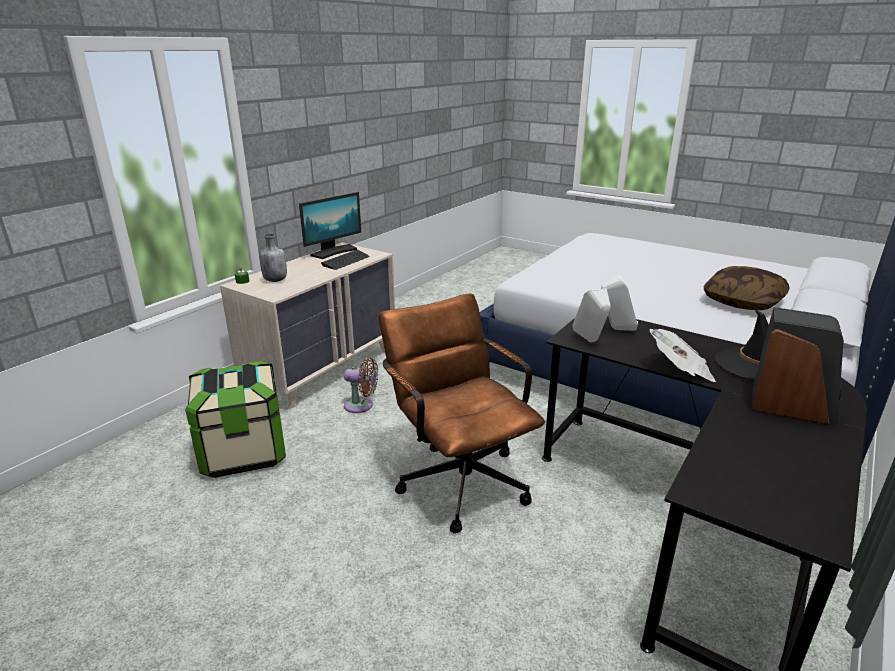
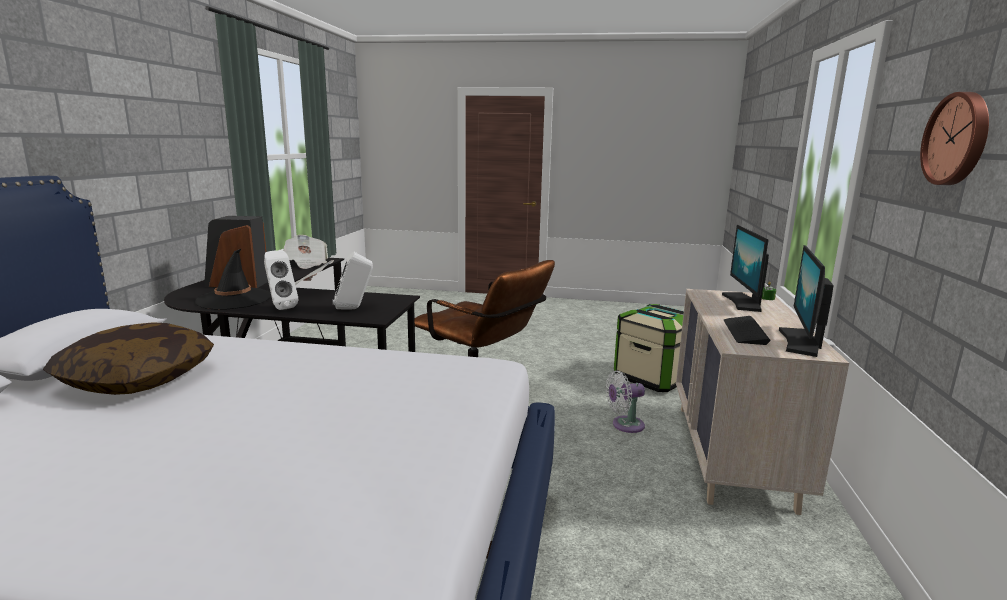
camera: 155 degrees right, 10 degrees down
grey bottle [259,234,287,282] -> monitor [722,225,769,312]
brown fan [344,358,378,413] -> white fan [606,371,645,433]
white speaker [572,288,611,343] -> white speaker moved to [264,250,298,310]
none -> newspaper [283,235,328,269]
none -> wall clock [920,92,989,185]

